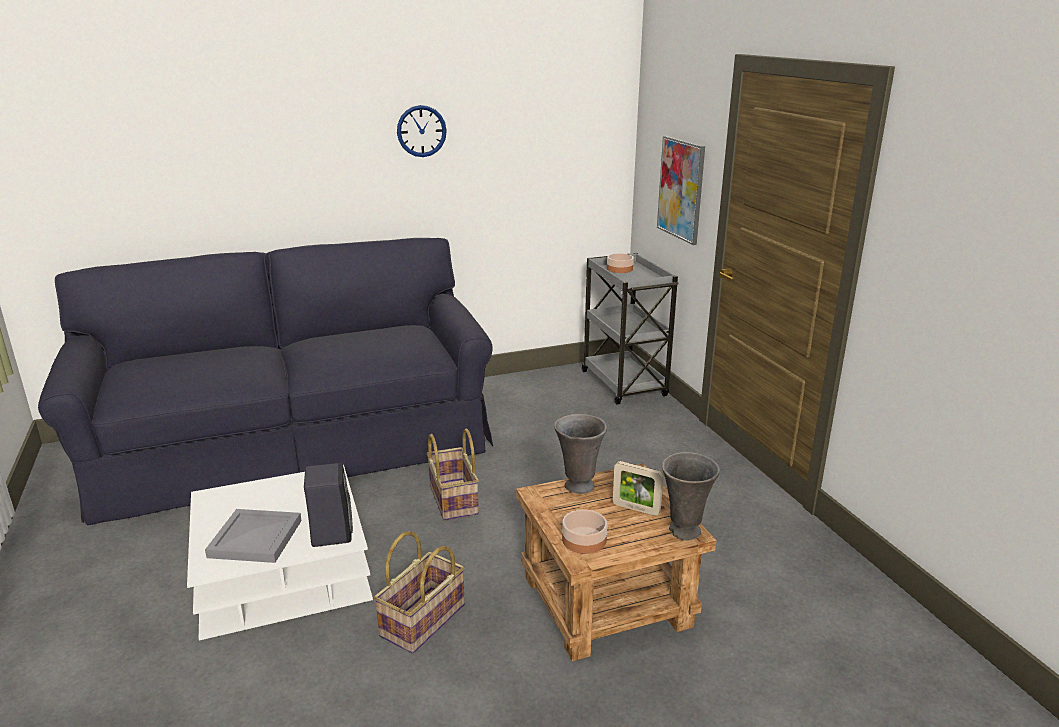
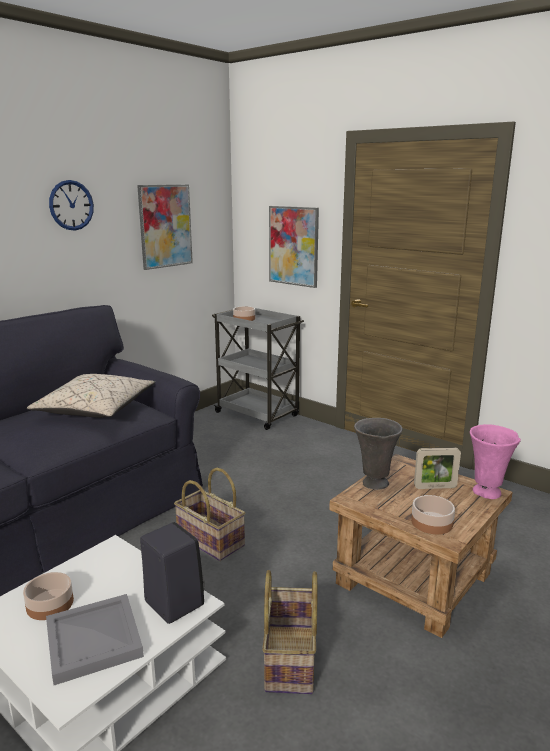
camera: 30 degrees left, 5 degrees down
grey vase [662,452,720,541] -> pink vase [470,424,521,499]
none -> bowl [23,572,74,620]
none -> beige pillow [27,374,155,418]
none -> picture [137,184,193,270]

